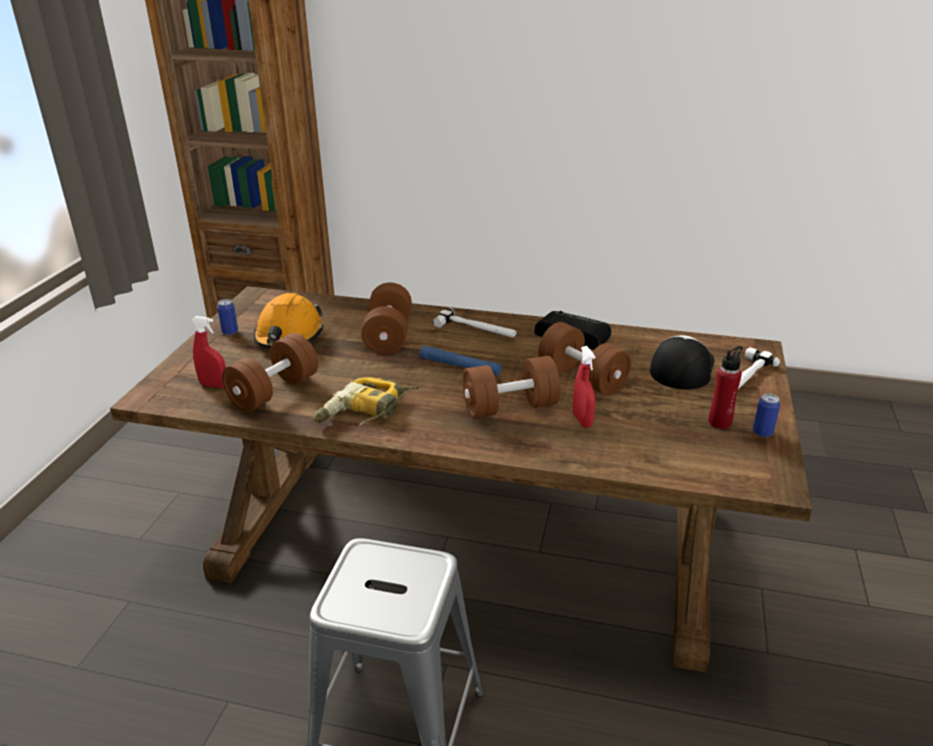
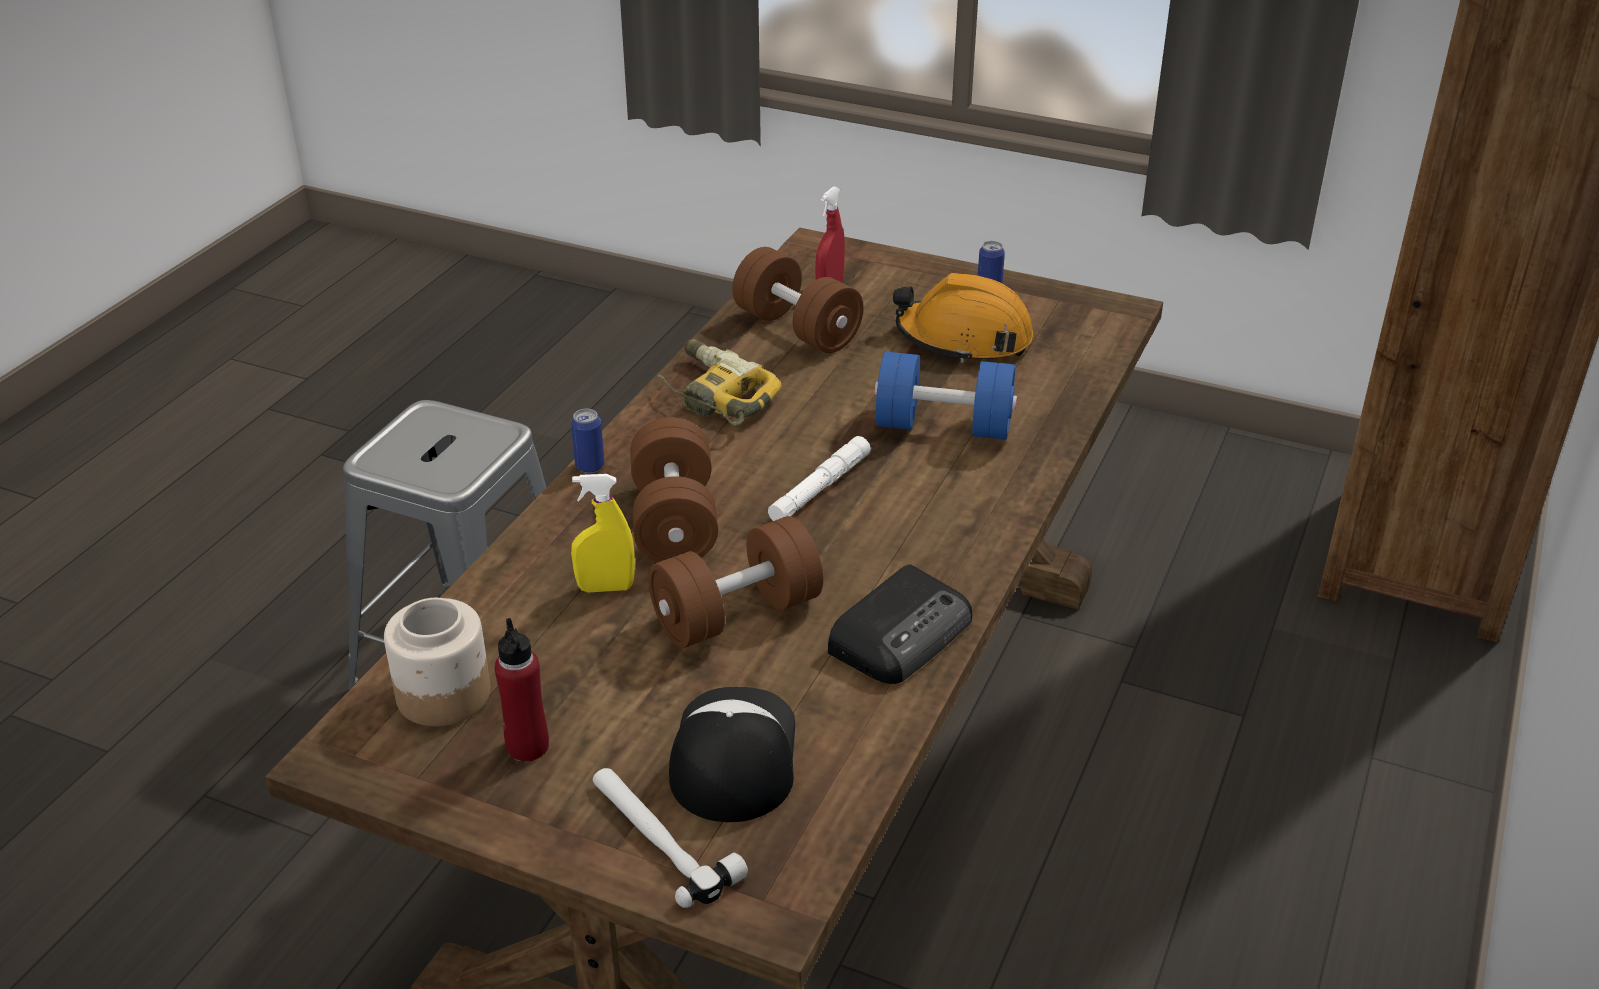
camera: 100 degrees right, 5 degrees up
brown dumbbell [361,282,412,355] -> blue dumbbell [875,352,1017,440]
blue flashlight [420,346,501,376] -> white flashlight [768,436,871,521]
hammer [433,308,517,337] -> none
red spray bottle [573,346,596,428] -> yellow spray bottle [571,474,635,593]
cap [650,335,715,390] -> cap turned 120 degrees counterclockwise [669,687,795,822]
can [753,393,780,437] -> can moved to [571,409,605,473]
none -> jar [384,598,490,727]

